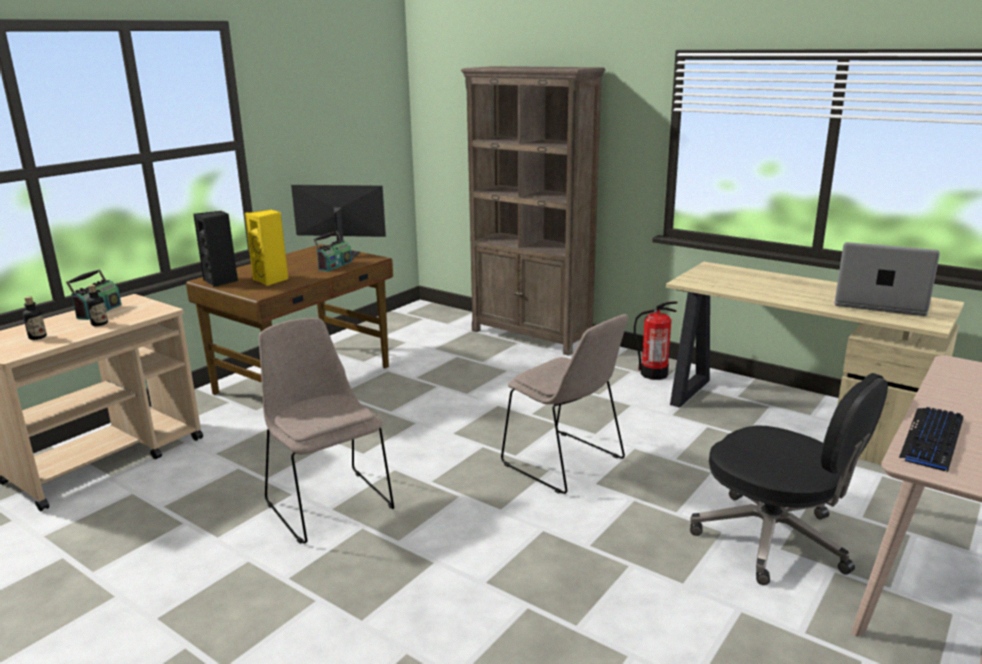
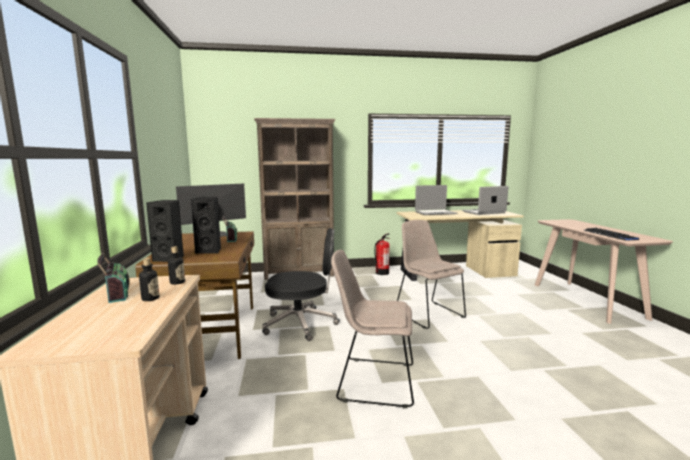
camera: 45 degrees left, 10 degrees down
bottle [23,297,47,340] -> bottle moved to [168,246,185,285]
yellow speaker [245,209,288,286] -> black speaker [191,197,221,254]
beige chair [501,314,628,494] -> beige chair turned 120 degrees counterclockwise [397,220,466,329]
black office chair [690,373,888,585] -> black office chair moved to [262,228,340,341]
none -> laptop [415,185,457,215]

